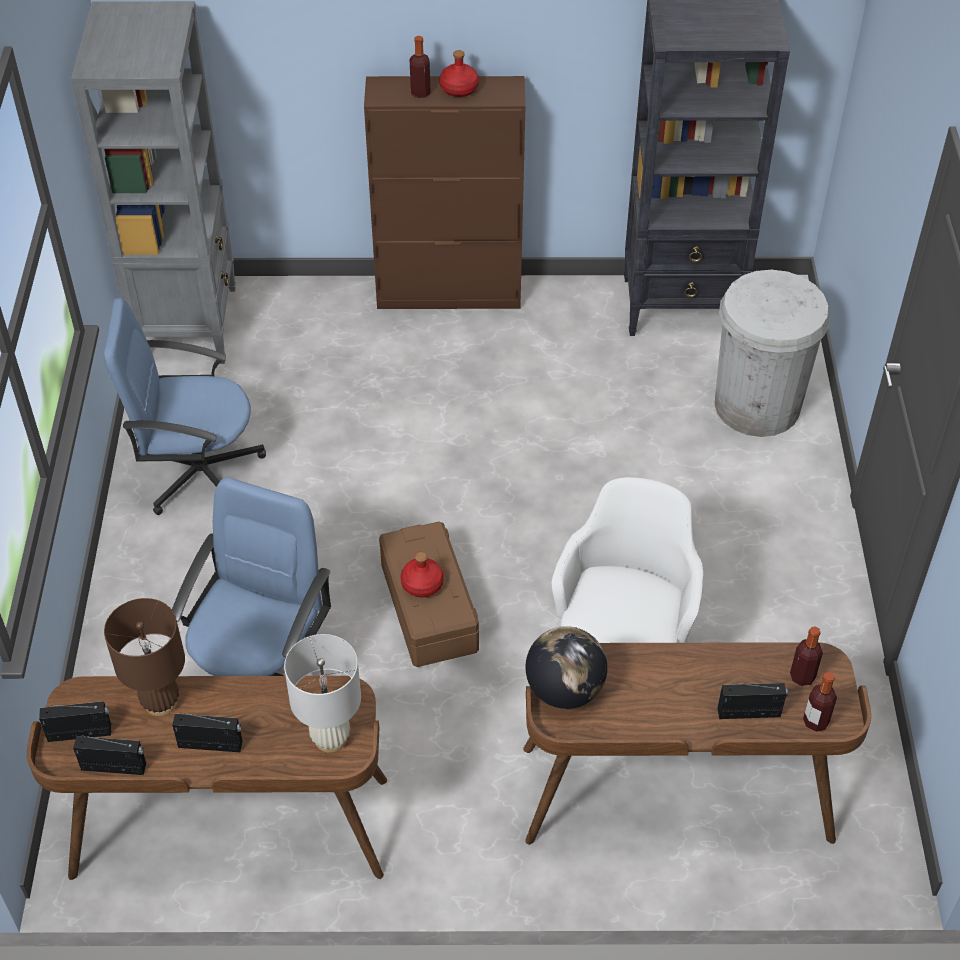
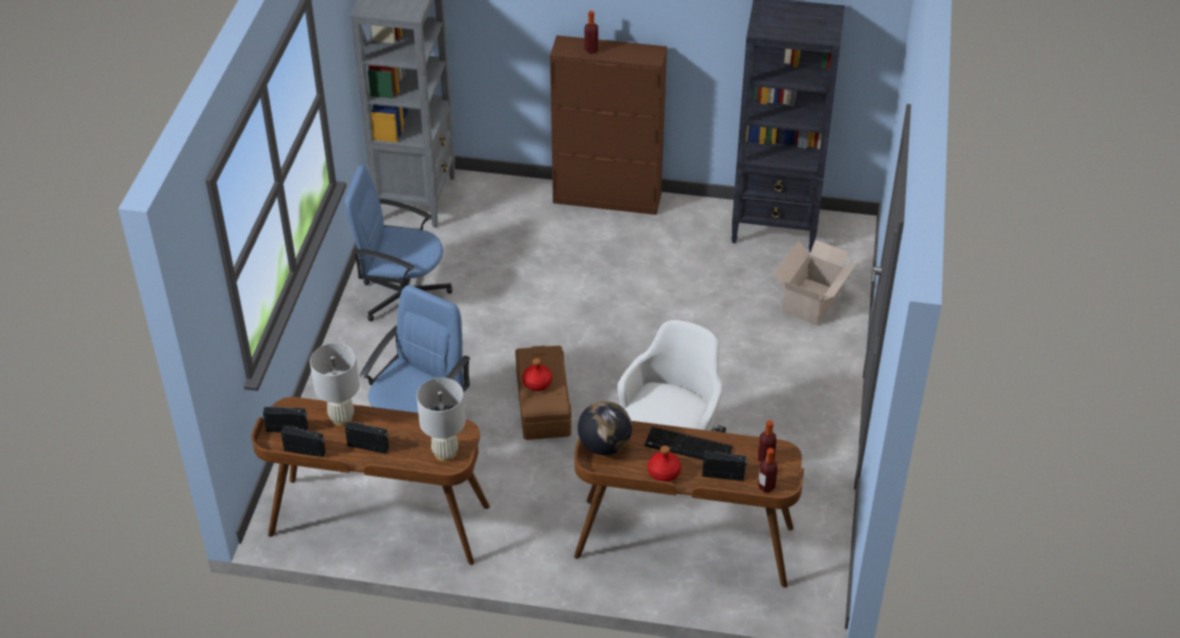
camera: 10 degrees right, 5 degrees down
brown table lamp [104,598,185,716] -> white table lamp [310,343,360,426]
red bottle [439,50,479,97] -> red bottle moved to [648,445,681,482]
white trash can [714,270,830,437] -> cardboard box [774,240,857,326]
none -> keyboard [645,427,733,460]

